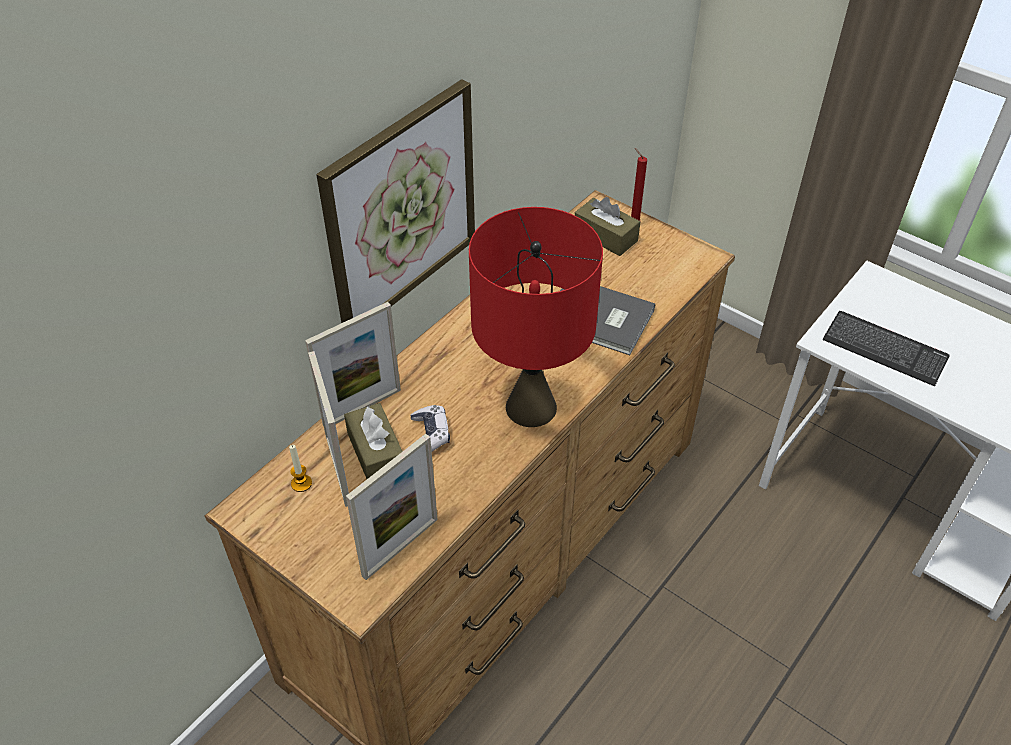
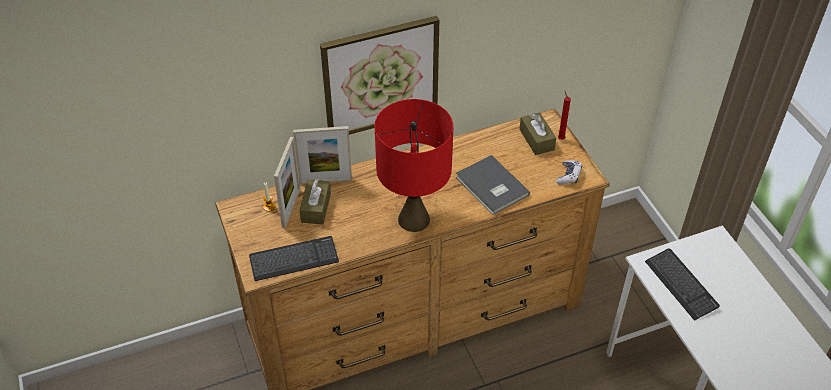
camera: 30 degrees right, 0 degrees up
picture frame [346,434,438,580] -> keyboard [249,236,339,281]
game controller [411,405,450,451] -> game controller moved to [556,160,582,185]

